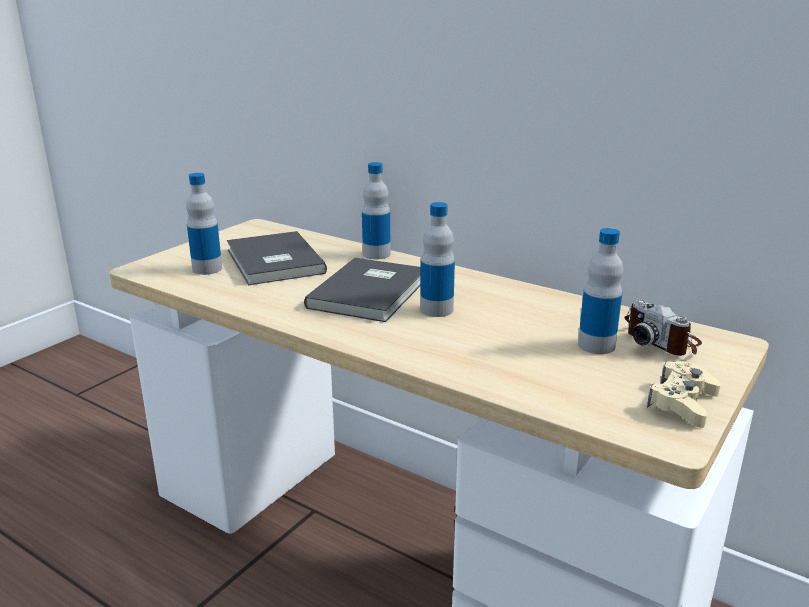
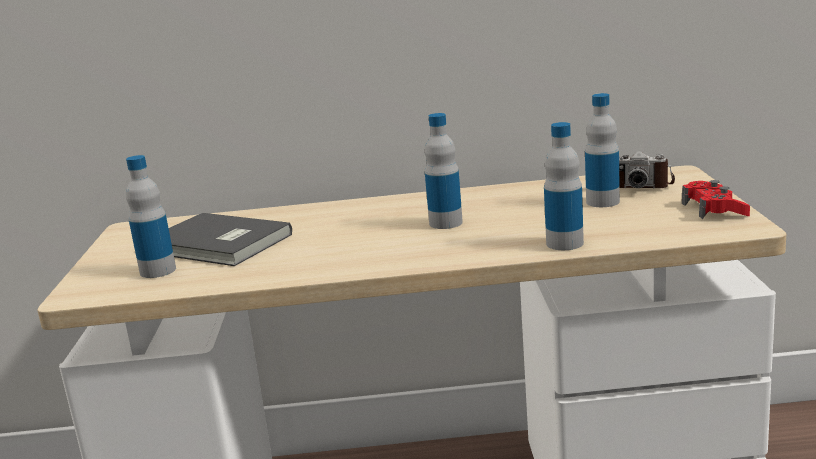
camera: 35 degrees left, 5 degrees down
grey book [304,258,421,322] -> none
bottle [362,162,391,260] -> bottle moved to [544,122,584,250]
beige game controller [647,361,721,428] -> red game controller [682,180,750,219]

